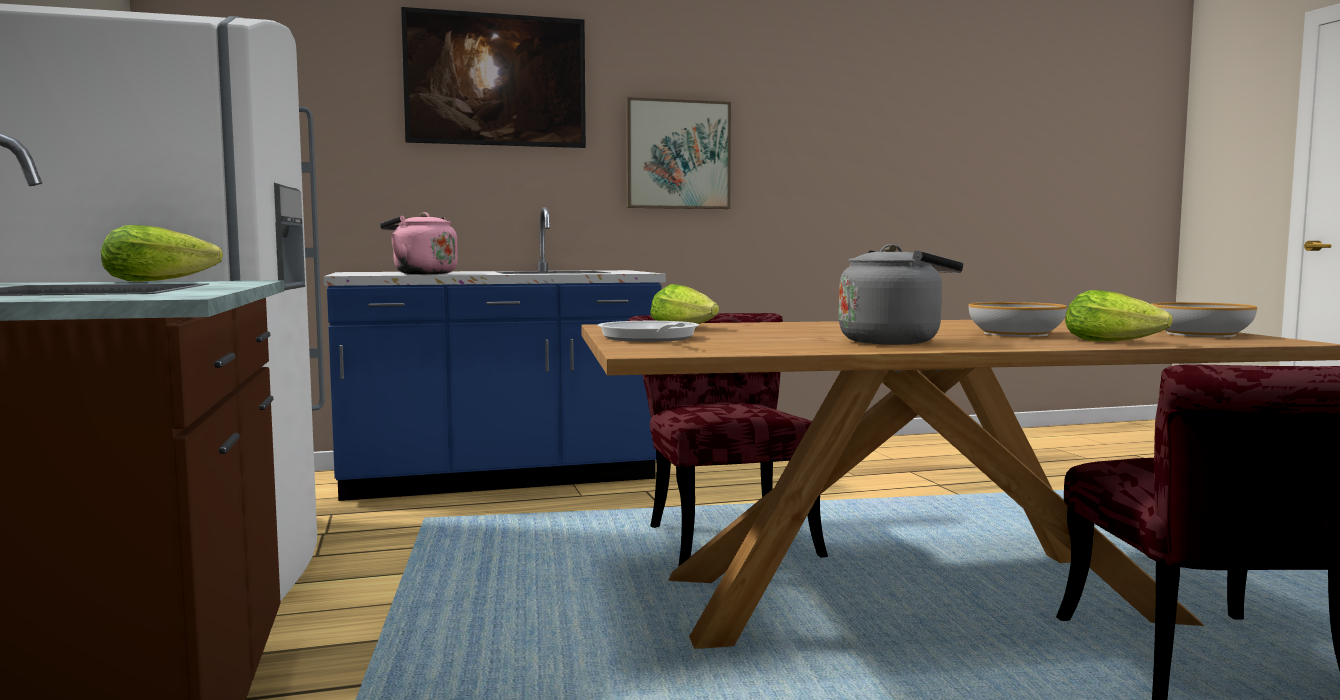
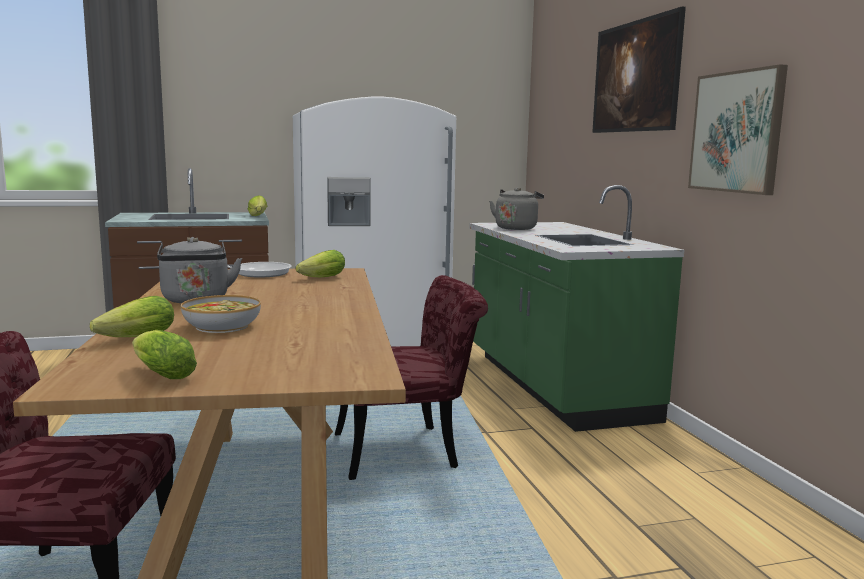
camera: 90 degrees right, 5 degrees up
blue counter [324,207,666,501] -> green counter [469,185,684,432]
pink kettle [380,212,458,274] -> grey kettle [489,187,544,230]
bowl [1151,302,1257,337] -> lettuce [132,330,197,379]

